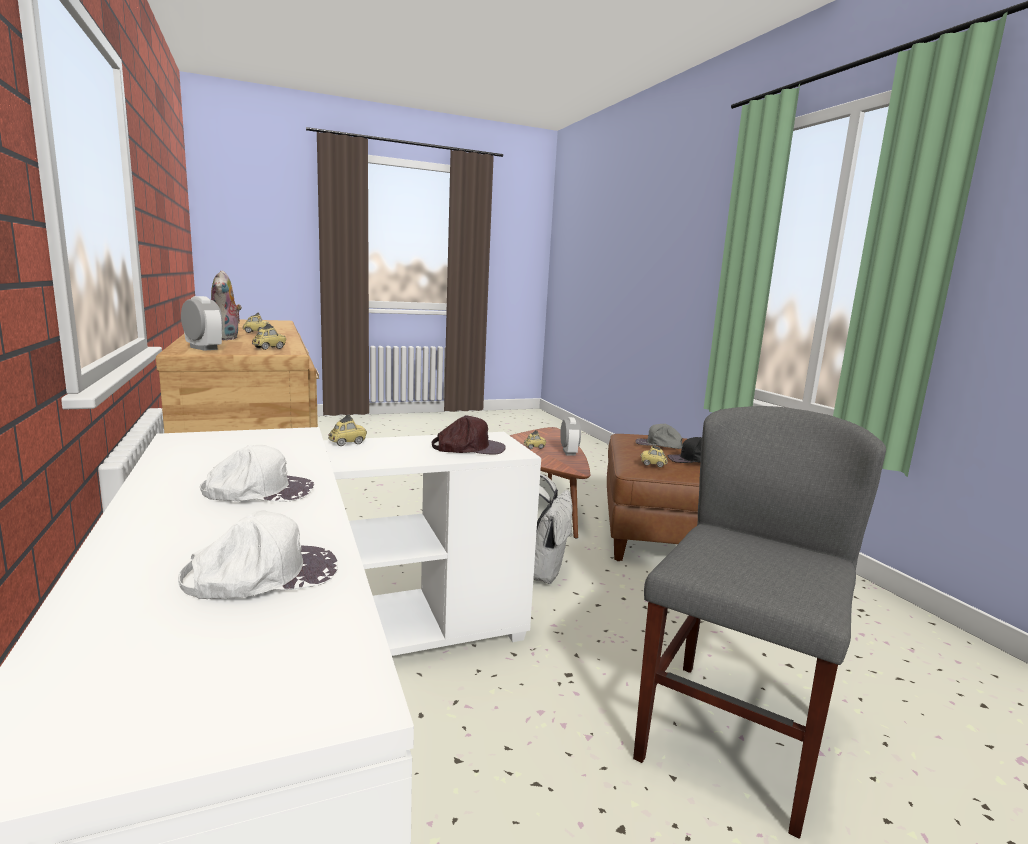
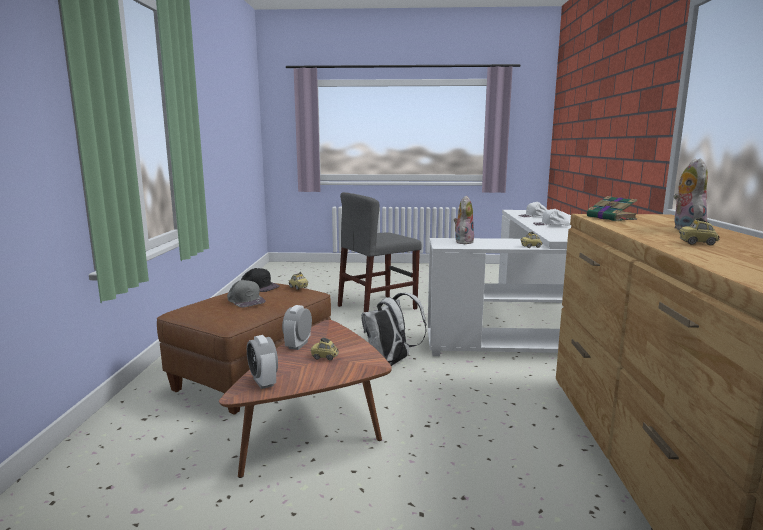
camera: 155 degrees left, 0 degrees up
alarm clock [181,296,223,351] -> alarm clock moved to [247,335,278,389]
toy car [252,324,286,350] -> book [587,196,637,221]
brown cap [432,415,506,455] -> plush toy [454,196,474,244]

